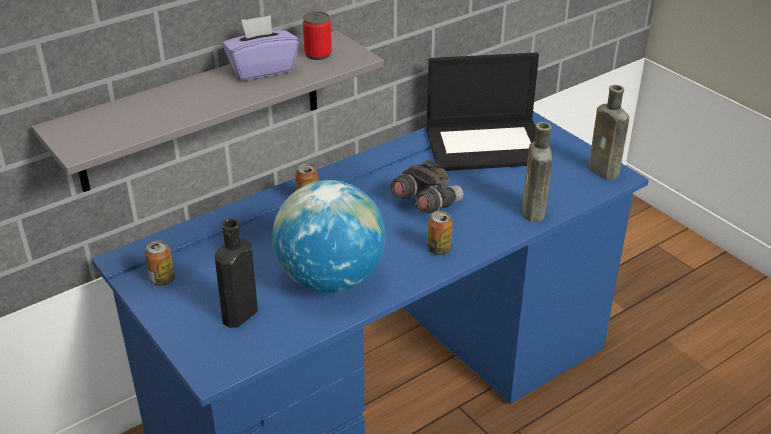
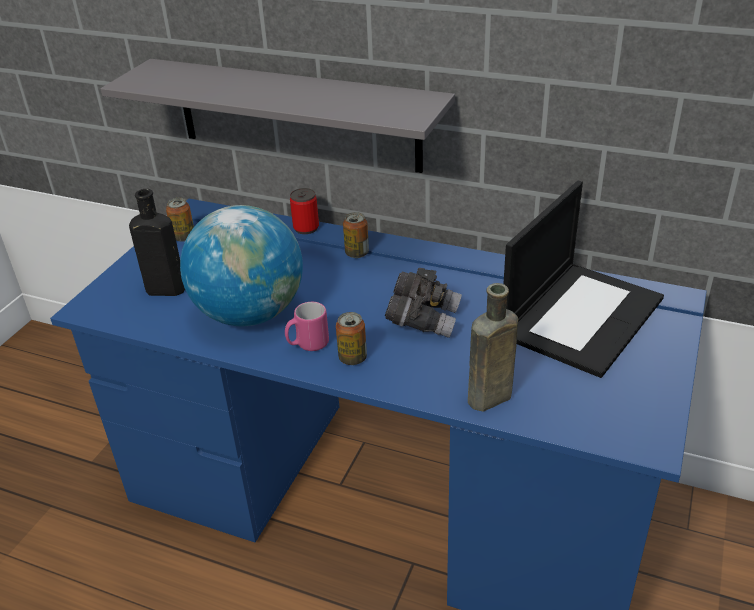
camera: 60 degrees right, 0 degrees up
purple tissue box [222,15,299,81] -> none
can [303,12,332,60] -> can moved to [290,188,319,234]
laptop [426,52,539,171] -> laptop turned 105 degrees counterclockwise [503,181,664,378]
brown bottle [589,85,629,180] -> none
none -> pink mug [285,302,329,351]

